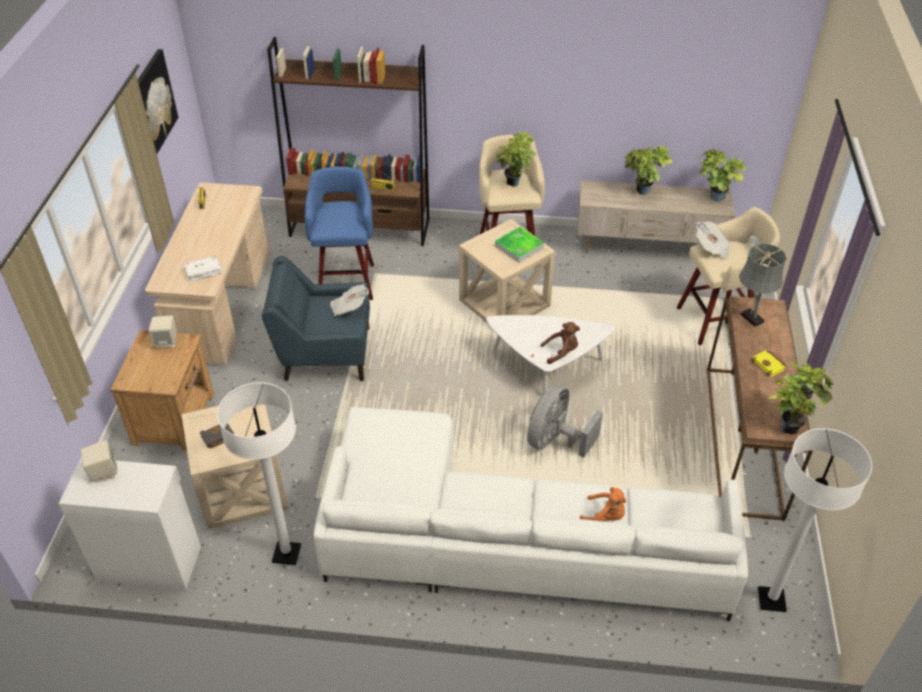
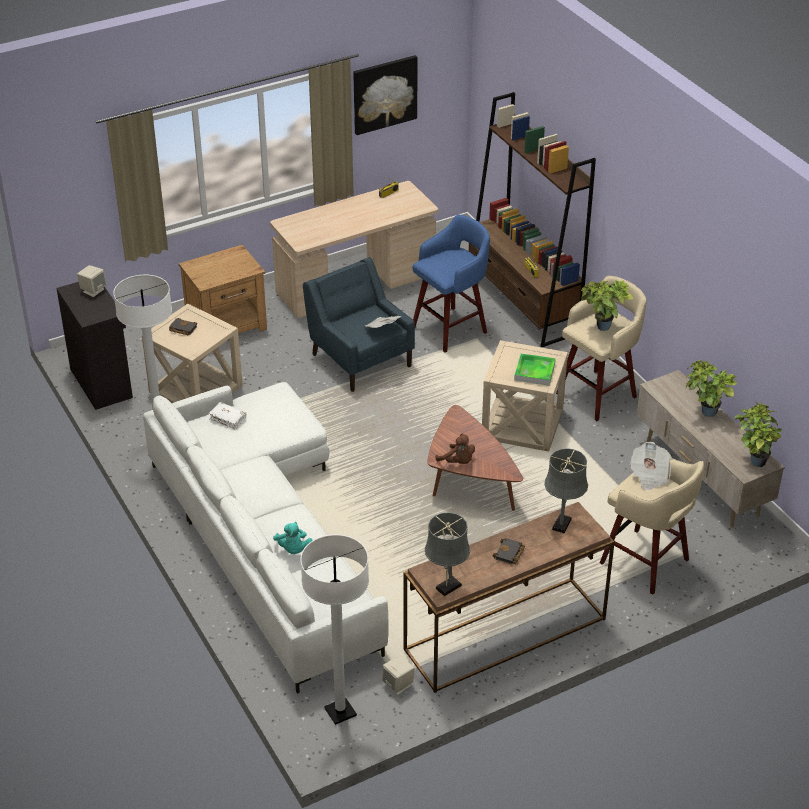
camera: 55 degrees right, 5 degrees down
white cabinet [59,458,201,589] -> black cabinet [56,282,133,410]
beige speaker [149,315,177,348] -> beige speaker moved to [382,655,415,695]
white book [184,256,222,283] -> white book moved to [209,402,246,430]
white coffee table [486,315,615,394] -> brown coffee table [427,405,523,511]
grey fan [527,384,603,457] -> none
orange plush toy [580,487,627,521] -> turquoise plush toy [273,522,313,554]
yellow book [751,350,787,377] -> black book [492,538,525,564]
potted plant [768,362,834,434] -> grey table lamp [424,512,470,596]

